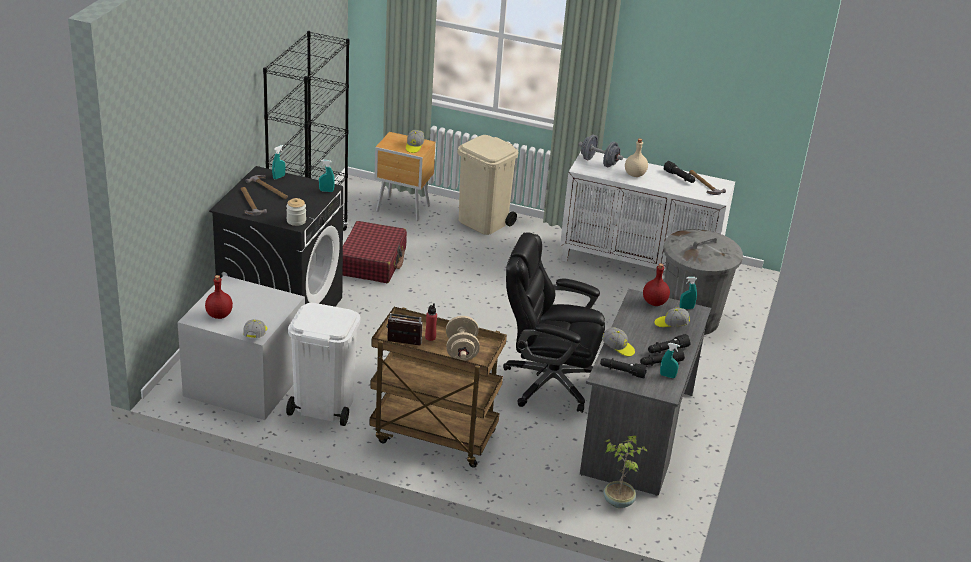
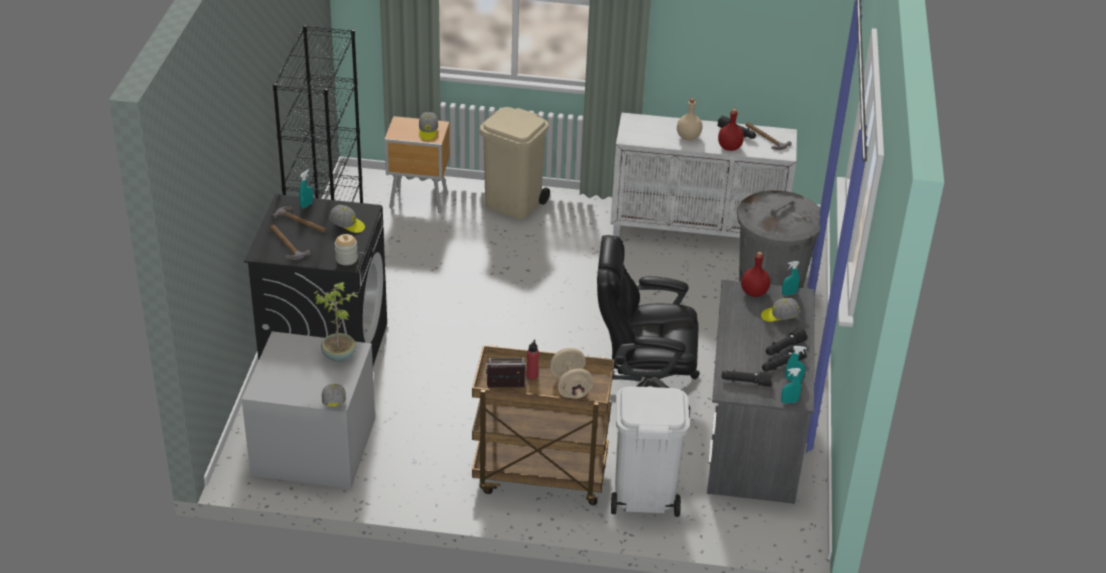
camera: 10 degrees left, 5 degrees up
red bottle [205,275,233,319] -> red bottle moved to [718,109,744,151]
white trash can [286,303,360,426] -> white trash can moved to [611,386,690,517]
turquoise spray bottle [319,160,335,192] -> turquoise spray bottle moved to [781,368,801,404]
red suitcase [343,221,407,283] -> none
grey dumbbell [578,135,623,167] -> none
cap [602,327,635,357] -> cap moved to [329,205,365,233]
potted plant [604,435,648,508] -> potted plant moved to [313,282,359,362]

